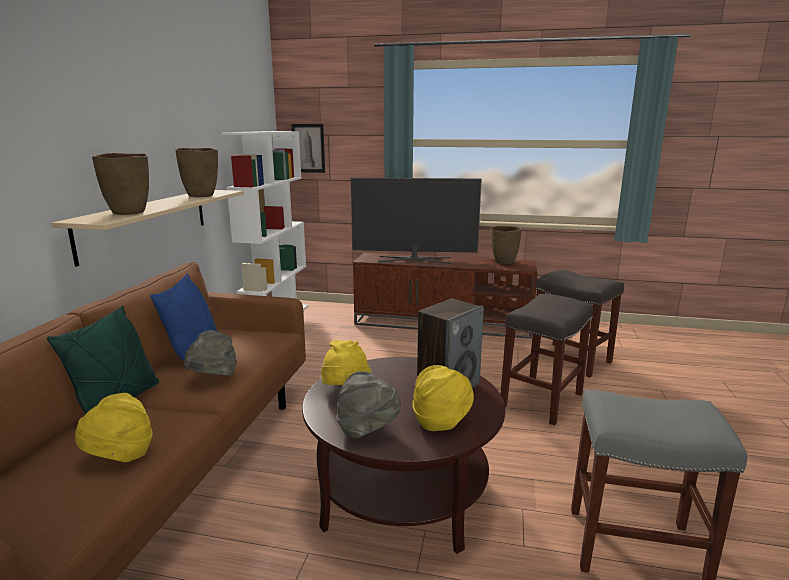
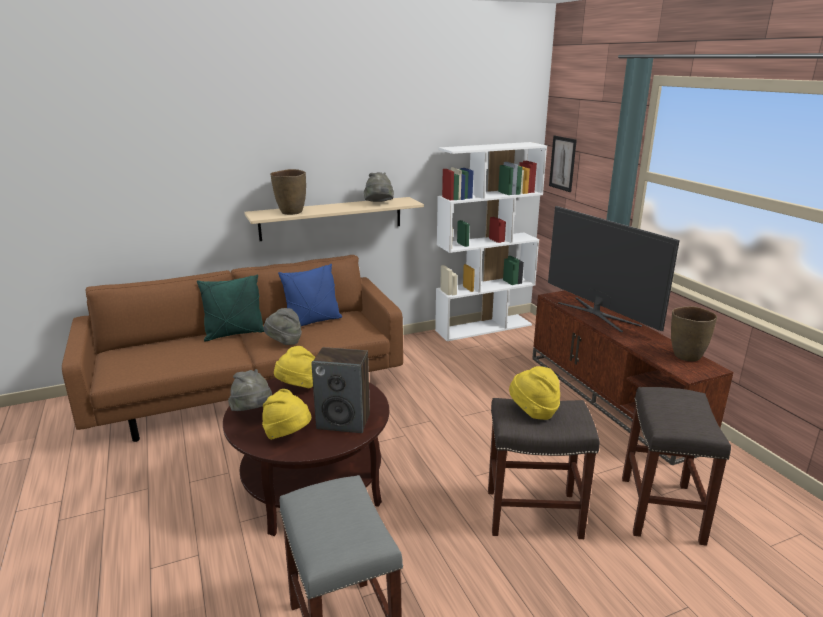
camera: 55 degrees right, 5 degrees up
yellow hat [75,393,153,462] -> yellow hat moved to [509,366,560,420]
brown vase [175,148,218,197] -> grey hat [364,172,394,202]

